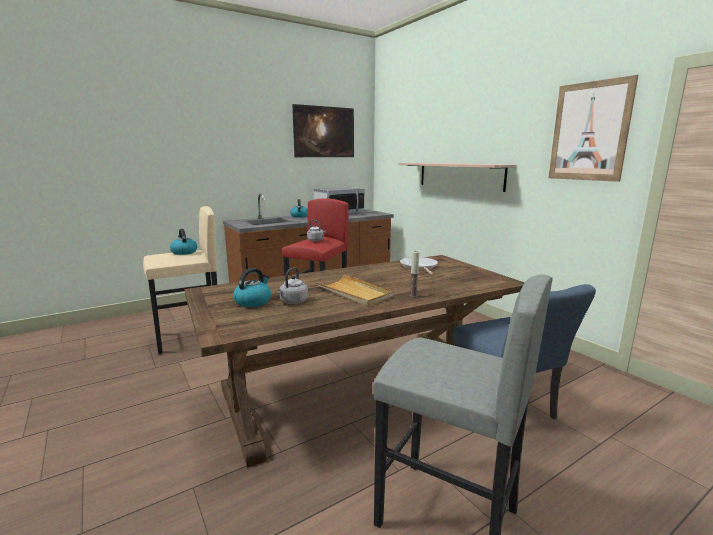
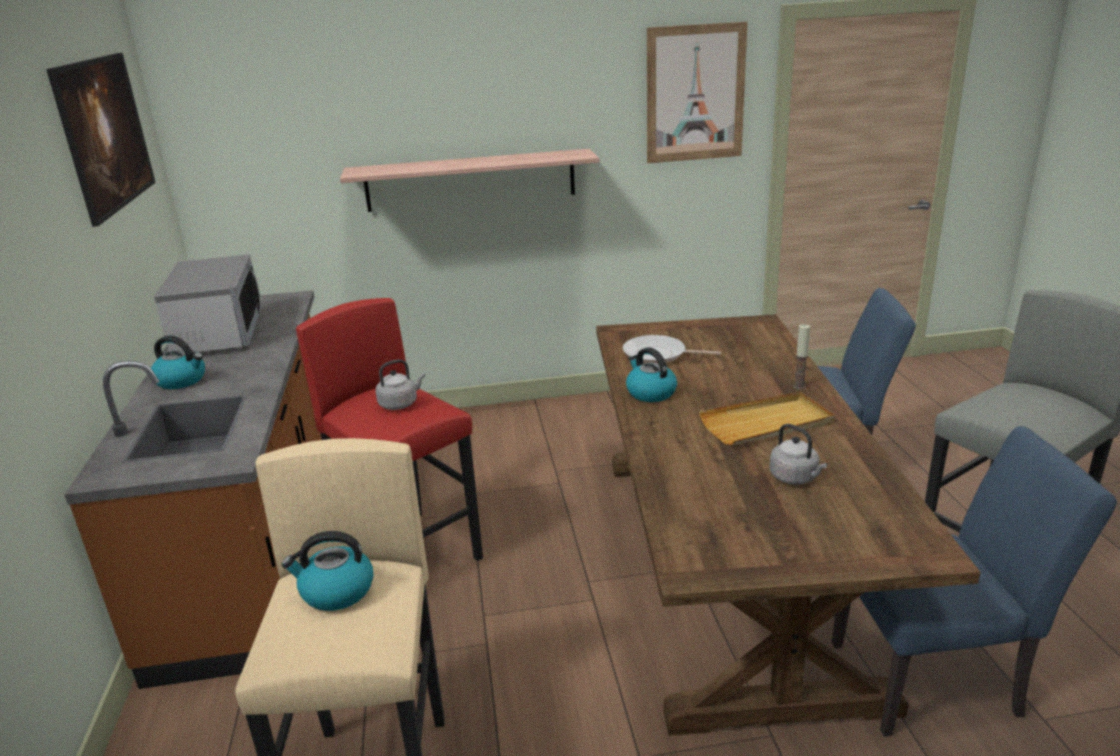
camera: 65 degrees left, 10 degrees up
kettle [233,268,271,307] -> kettle moved to [626,347,677,402]
none -> blue chair [832,426,1117,737]

